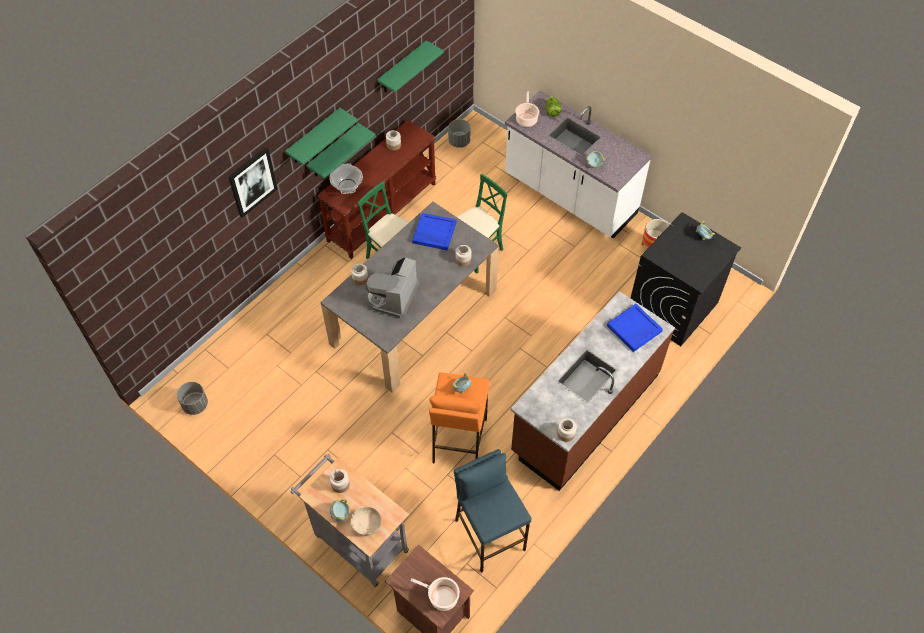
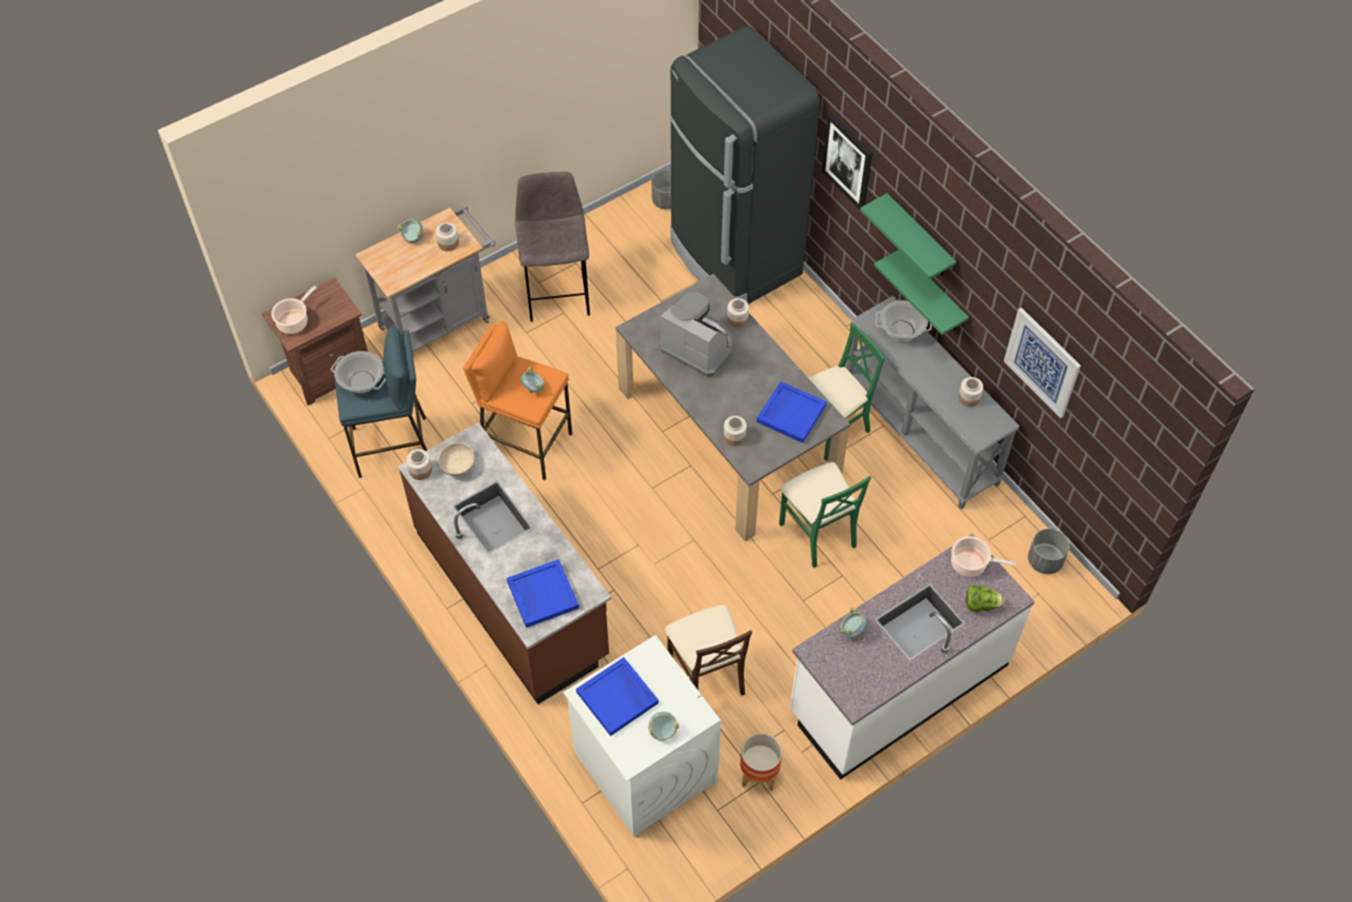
camera: 105 degrees right, 0 degrees up
brown console table [317,120,436,259] -> grey console table [846,296,1019,509]
beige bowl [350,507,381,536] -> beige bowl moved to [438,443,475,477]
green shelf [377,40,444,92] -> picture [1004,307,1081,418]
black washing machine [631,212,741,346] -> white washing machine [563,635,721,837]
none -> cooking pot [331,351,386,393]
none -> grey stool [515,172,590,322]
none -> blue tray [576,657,659,736]
none -> beige chair [665,605,752,696]
none -> black fridge [670,26,820,304]

